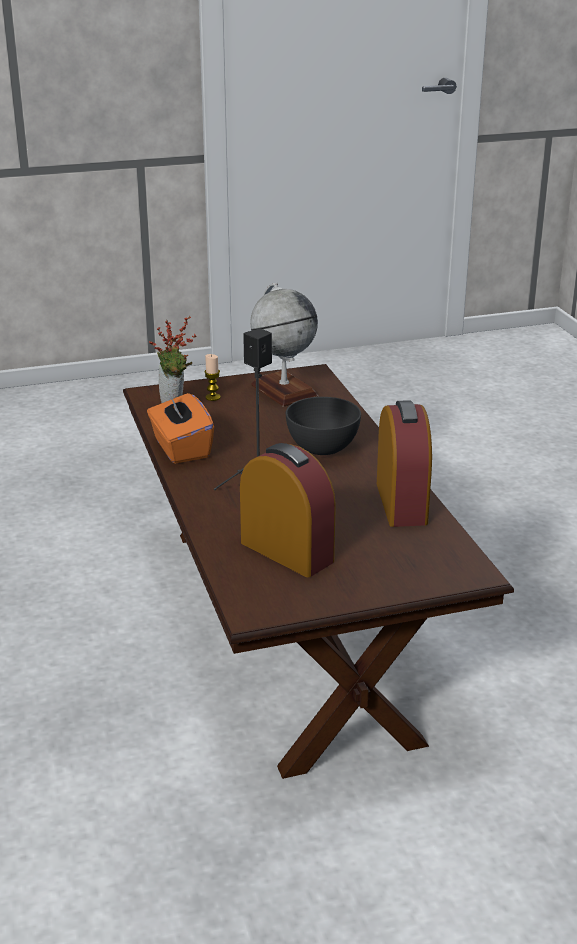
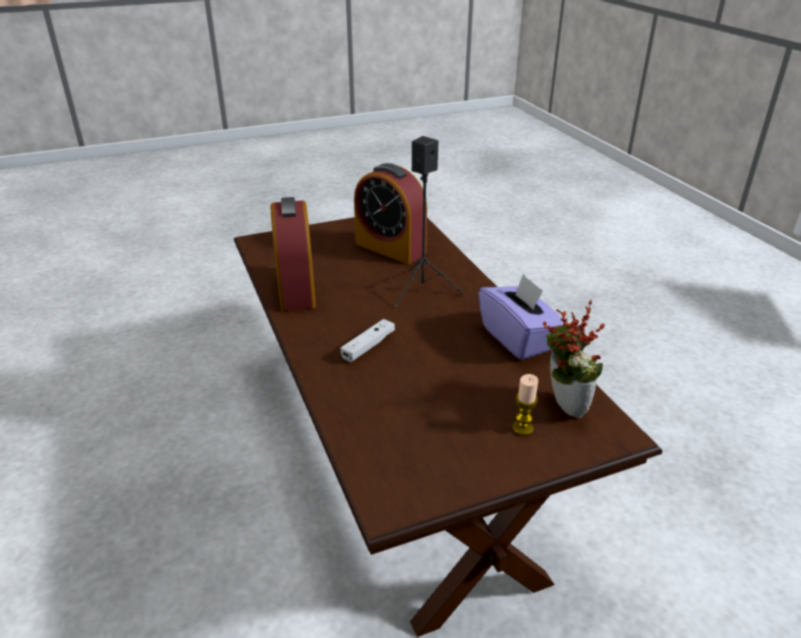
camera: 175 degrees right, 5 degrees up
orange tissue box [147,393,214,464] -> purple tissue box [478,274,564,360]
globe [250,282,318,406] -> none
grey bowl [286,397,361,455] -> white game controller [341,319,395,362]

